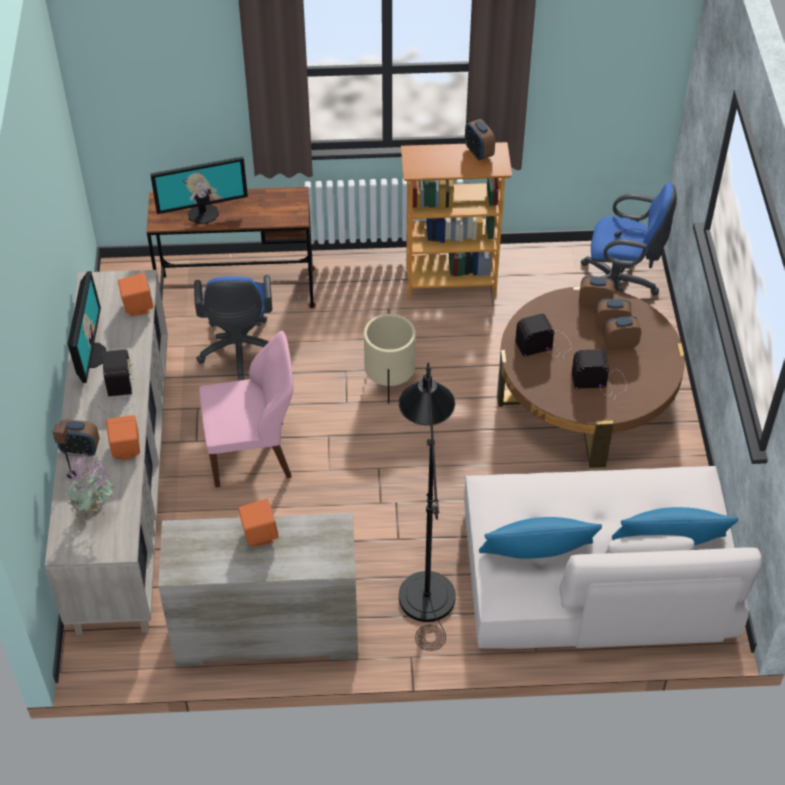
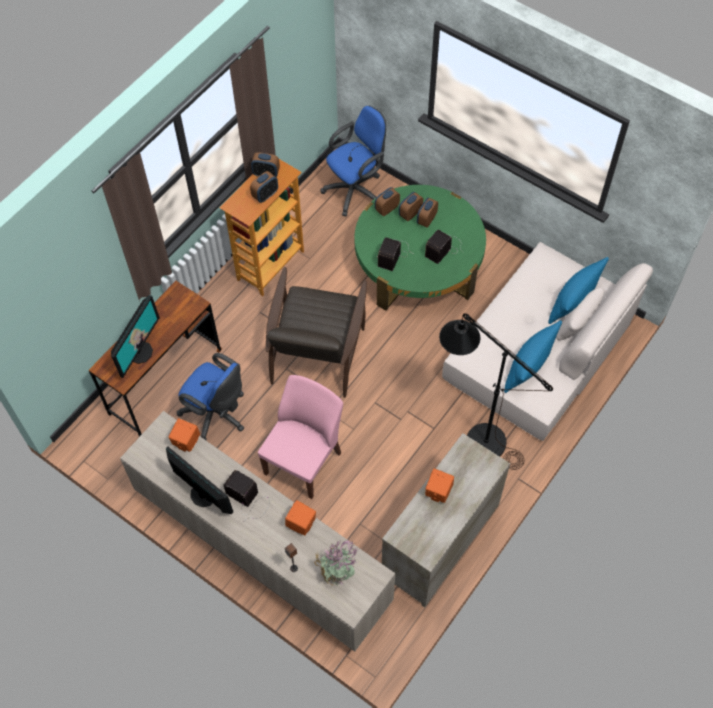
camera: 50 degrees left, 10 degrees up
alarm clock [57,420,100,457] -> alarm clock moved to [250,171,278,203]
beige planter [364,314,416,403] -> brown armchair [266,267,367,398]
brown coffee table [497,287,685,468] -> green coffee table [355,185,486,311]

